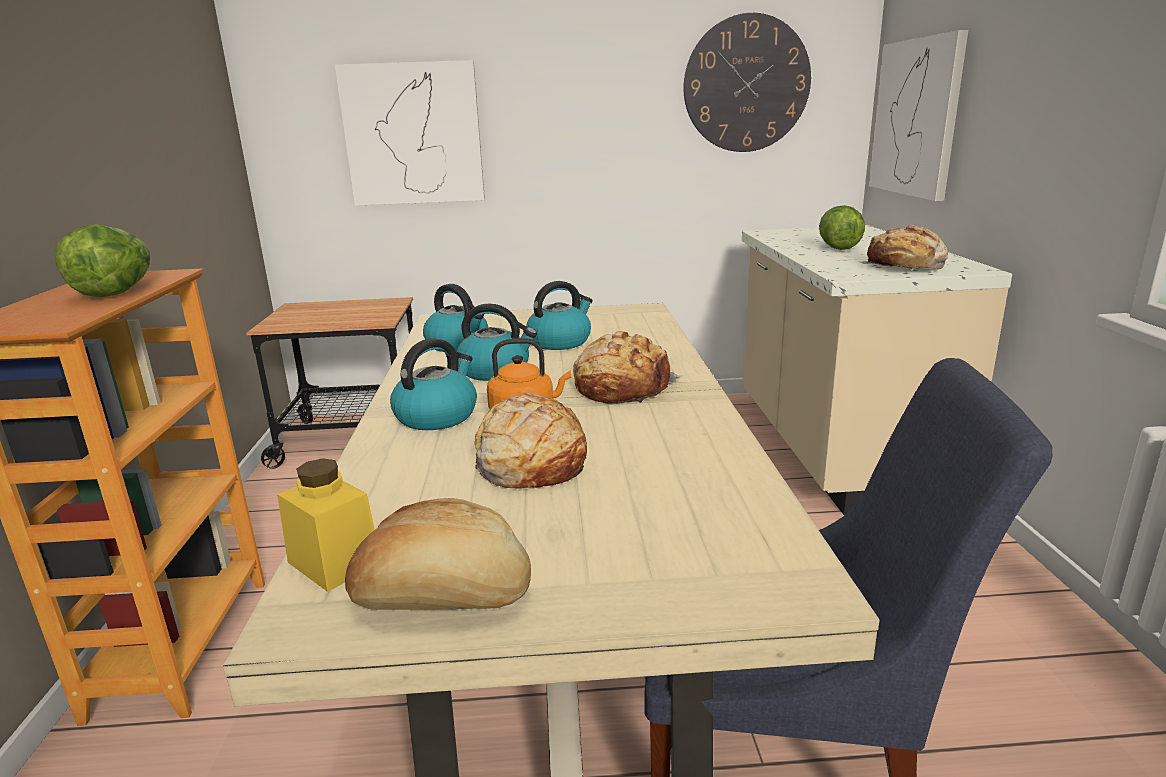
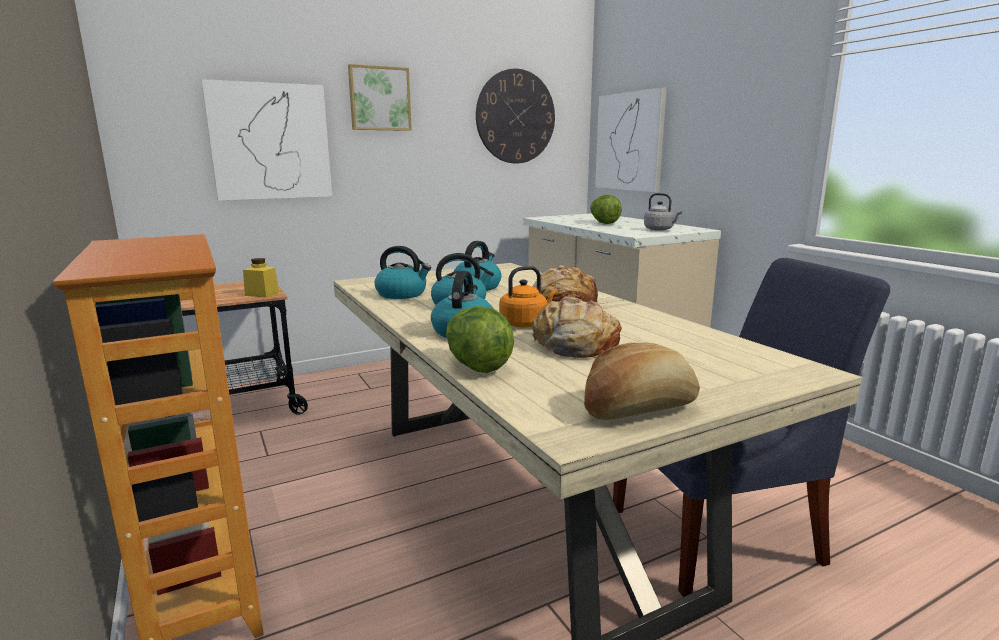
camera: 25 degrees left, 5 degrees down
lettuce [55,224,150,297] -> lettuce moved to [446,306,514,373]
yellow jar [277,458,375,592] -> yellow jar moved to [243,258,279,298]
bread [860,224,948,270] -> grey kettle [644,193,682,231]
none -> picture [348,64,412,131]

